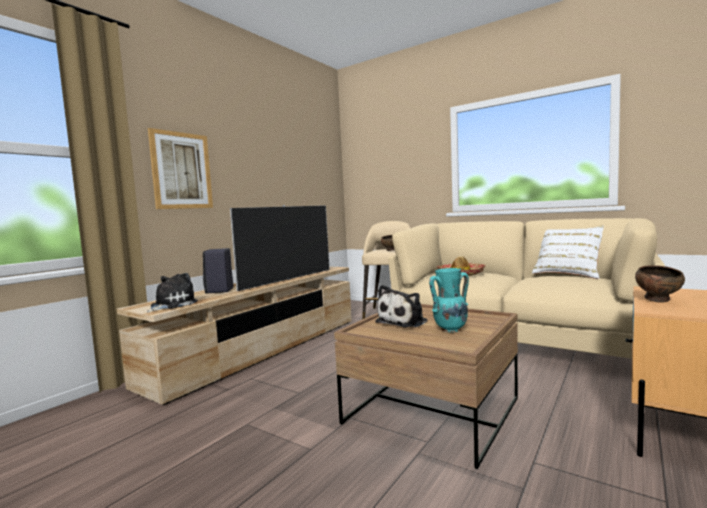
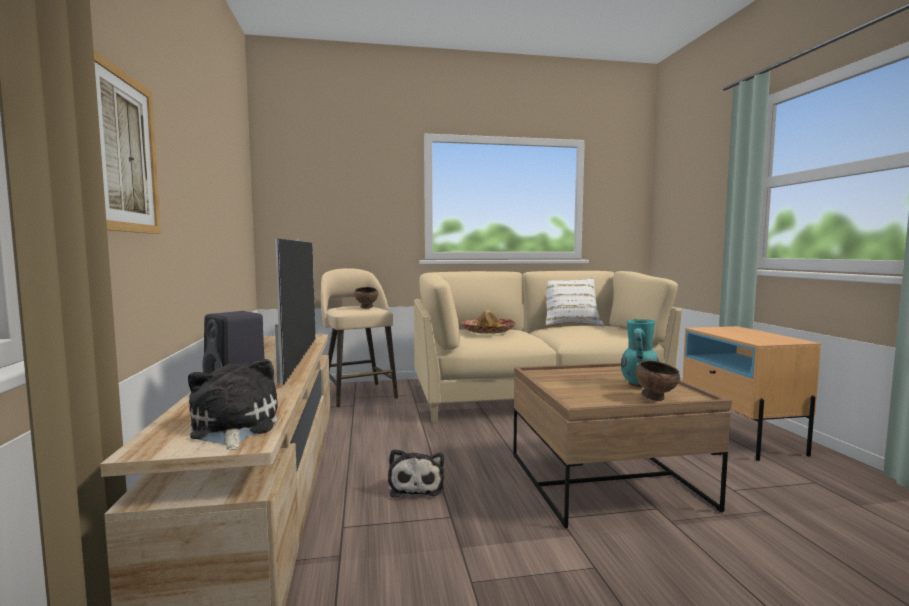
camera: 45 degrees left, 0 degrees up
plush toy [375,285,427,327] -> plush toy moved to [388,449,444,498]
brown bowl [635,265,685,303] -> brown bowl moved to [636,360,680,401]

